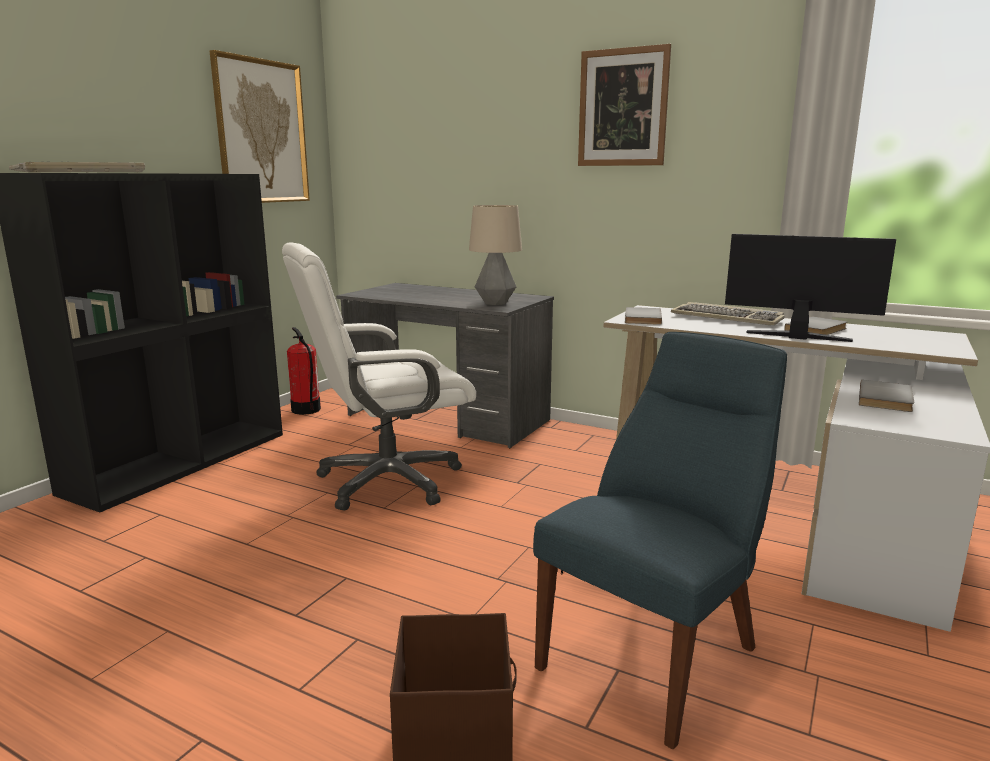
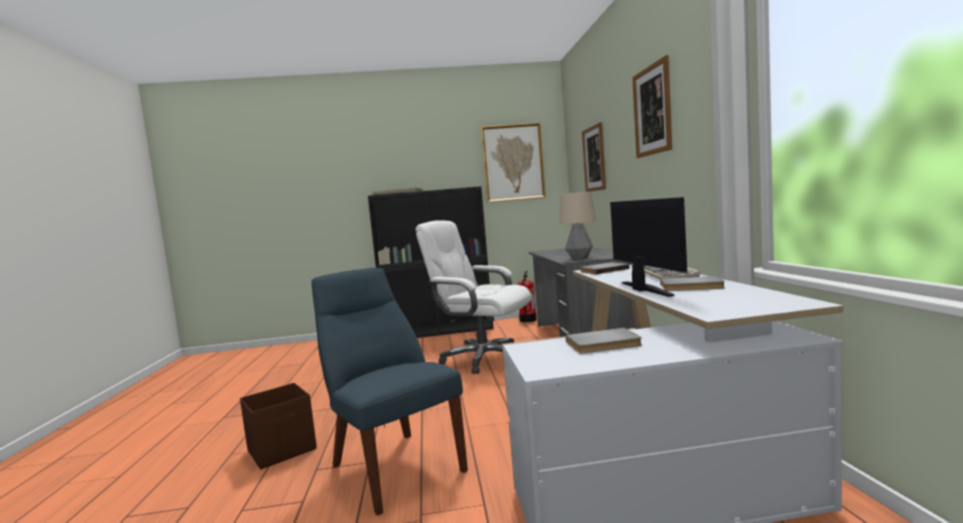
camera: 55 degrees right, 10 degrees down
blue chair [533,332,787,749] -> blue chair turned 135 degrees counterclockwise [311,268,468,516]
none -> picture [582,122,606,192]

